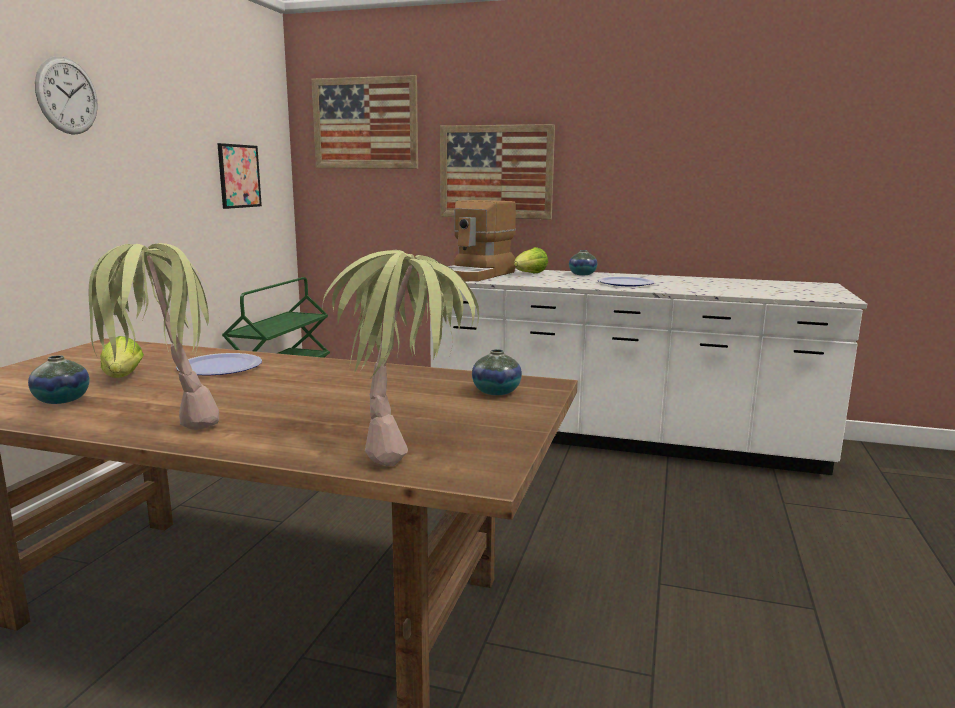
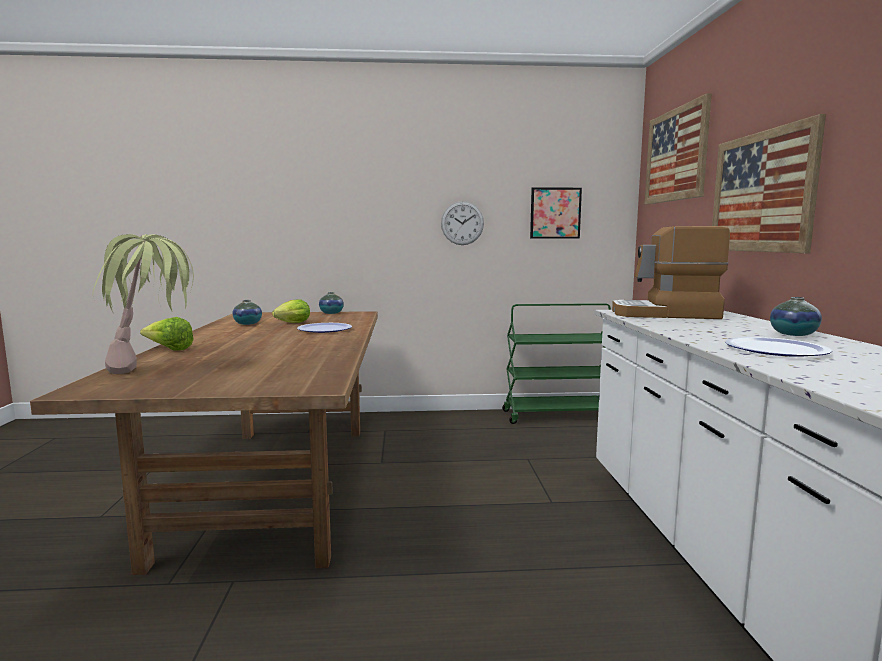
camera: 70 degrees right, 5 degrees down
wall clock [35,57,98,135] -> wall clock moved to [441,201,484,245]
potted plant [89,243,219,430] -> none
vase [472,349,522,395] -> vase moved to [319,292,344,314]
lettuce [514,247,548,273] -> lettuce moved to [140,317,194,351]

